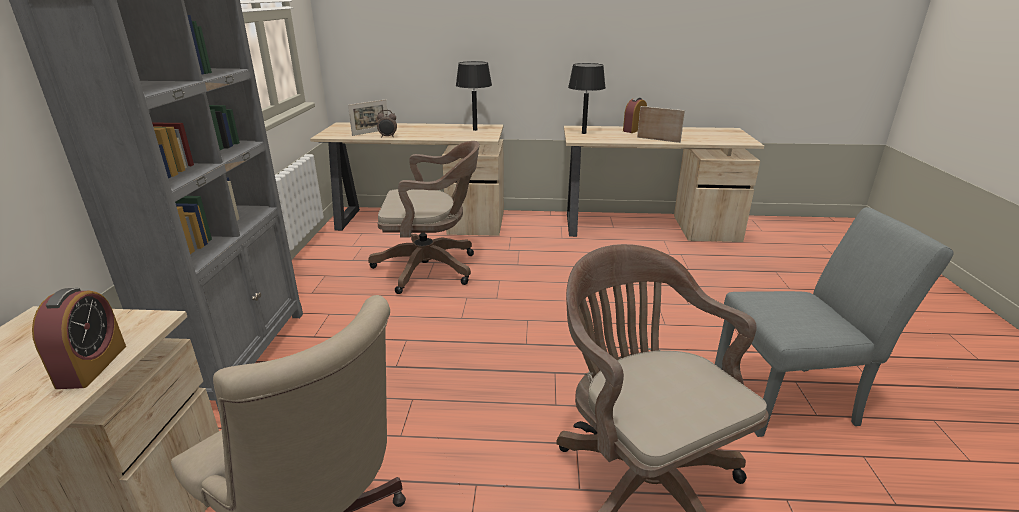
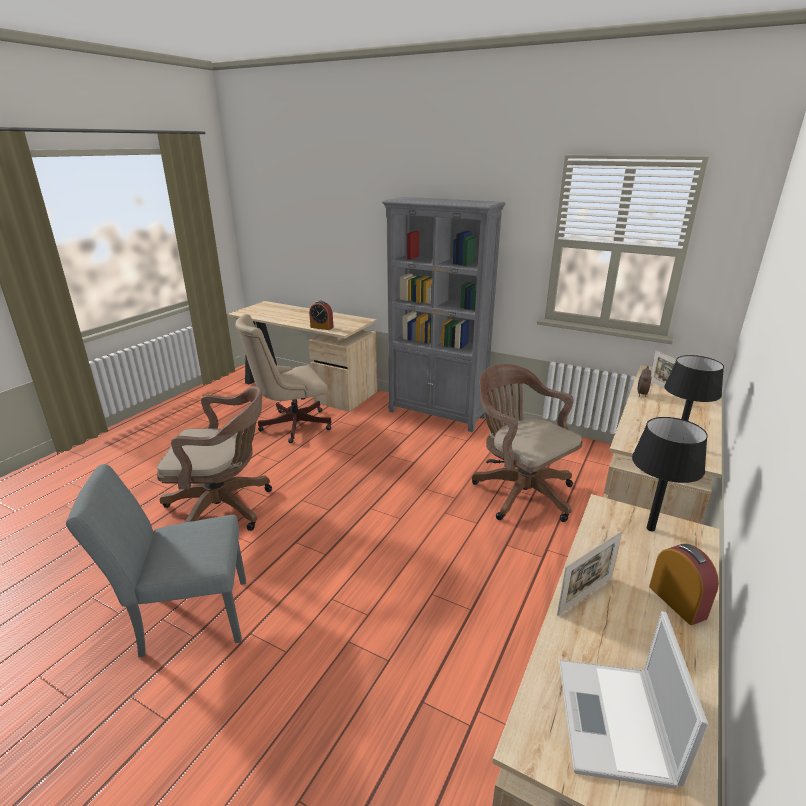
camera: 115 degrees right, 0 degrees up
brown office chair [368,141,480,294] -> brown office chair turned 120 degrees clockwise [472,364,583,522]
grey chair [715,207,954,437] -> grey chair turned 60 degrees clockwise [66,464,246,657]
none -> laptop [559,611,708,789]

